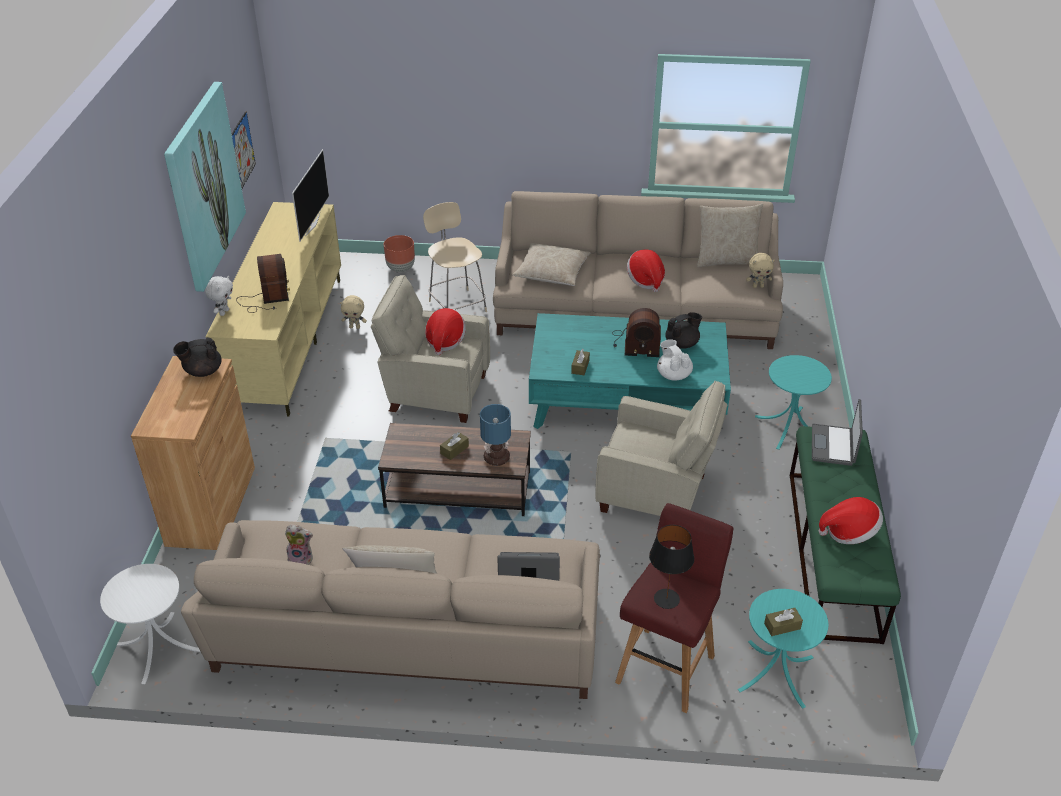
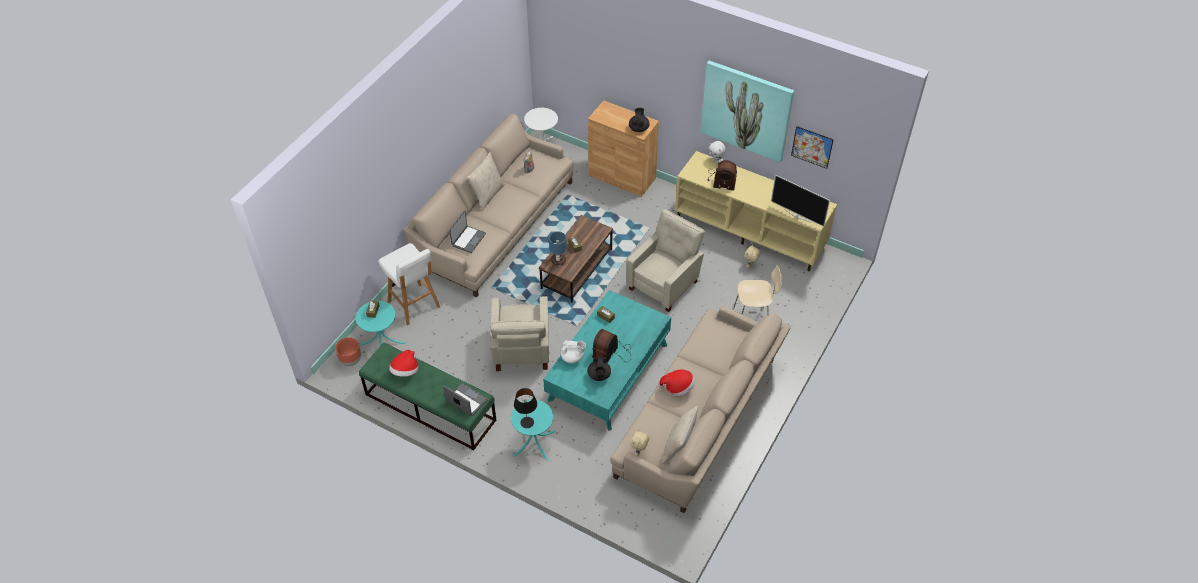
camera: 115 degrees right, 10 degrees up
brown planter [384,235,415,272] -> brown planter moved to [335,337,361,366]
hat [425,308,466,355] -> none
beige pillow [512,243,591,286] -> none
beige armchair [595,381,728,516] -> beige armchair turned 45 degrees counterclockwise [490,296,549,371]
red stool [615,503,734,713] -> white stool [378,243,440,325]
black table lamp [649,525,694,609] -> black table lamp moved to [514,388,537,428]

